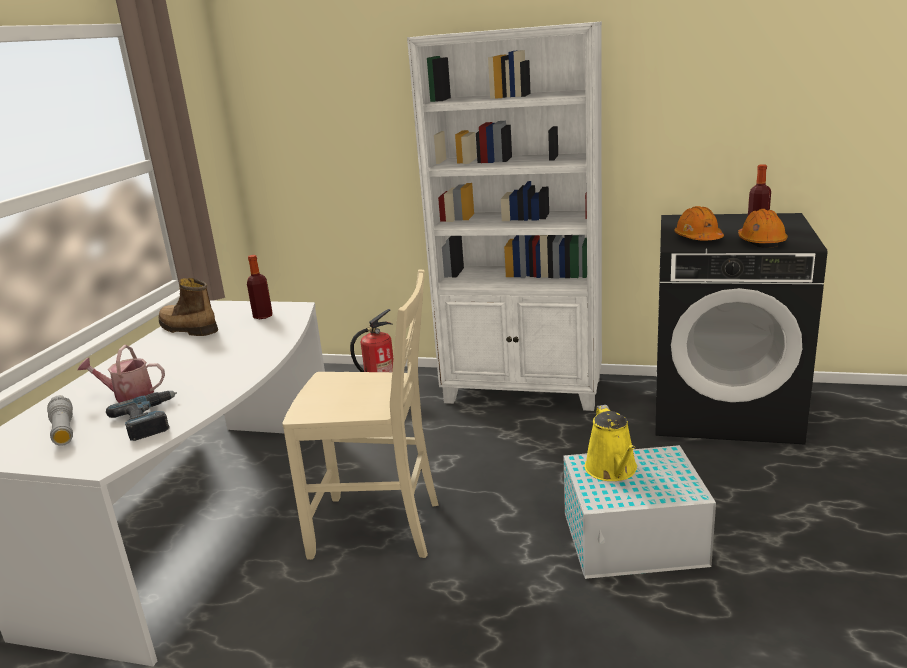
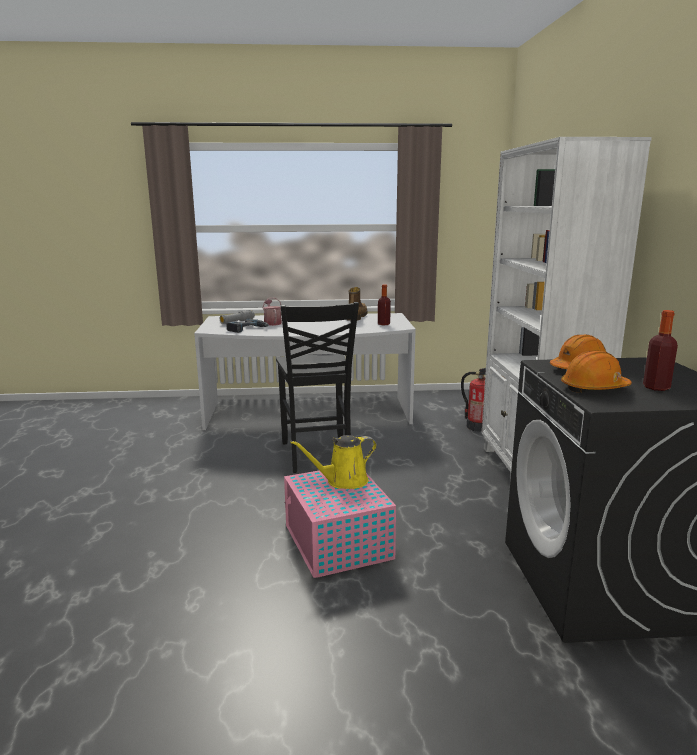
camera: 70 degrees right, 5 degrees down
beige chair [282,269,439,560] -> black chair [276,302,359,473]
white storage box [564,445,716,579] -> pink storage box [284,470,396,578]

